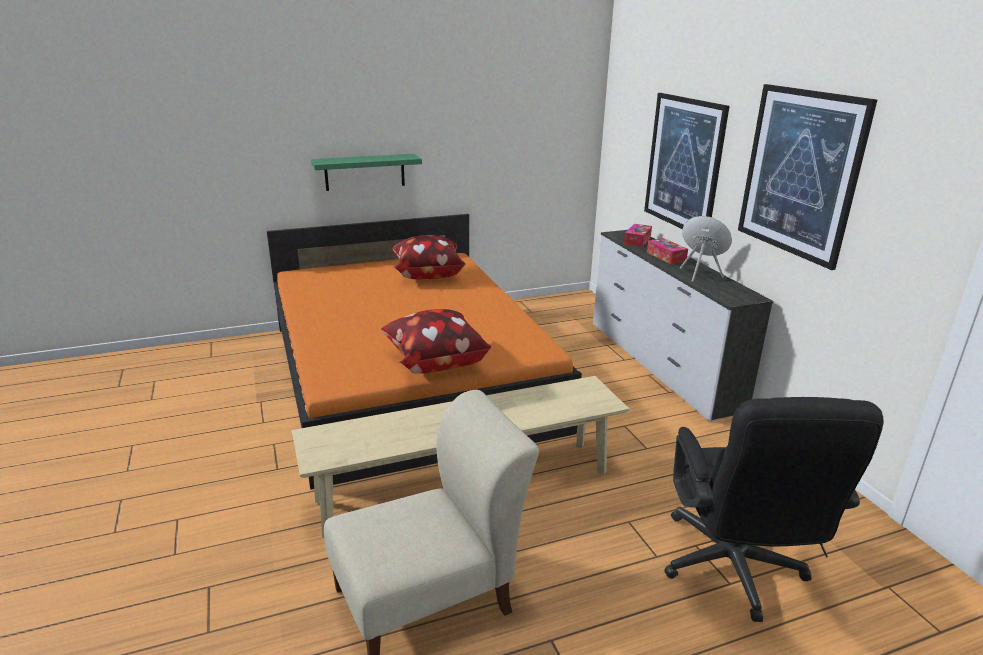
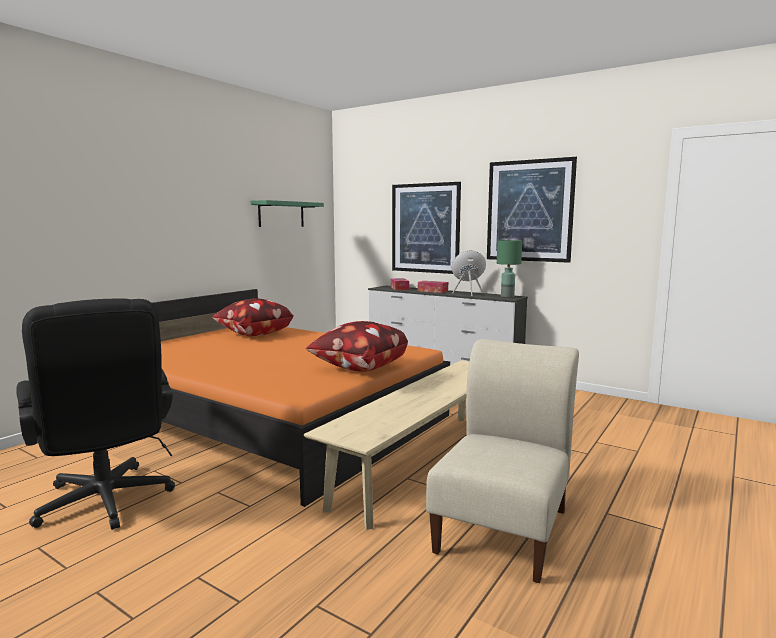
camera: 35 degrees left, 15 degrees down
green shelf [311,154,422,191] -> green shelf moved to [251,200,324,227]
black office chair [664,397,884,622] -> black office chair moved to [16,298,175,530]
none -> green table lamp [497,240,522,298]

